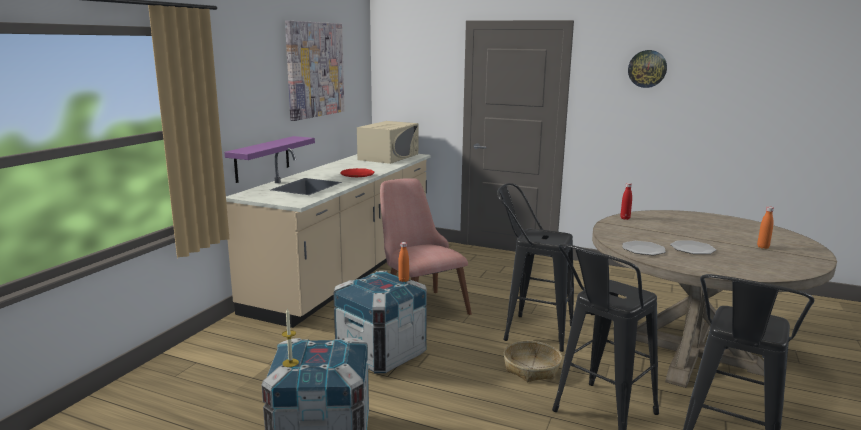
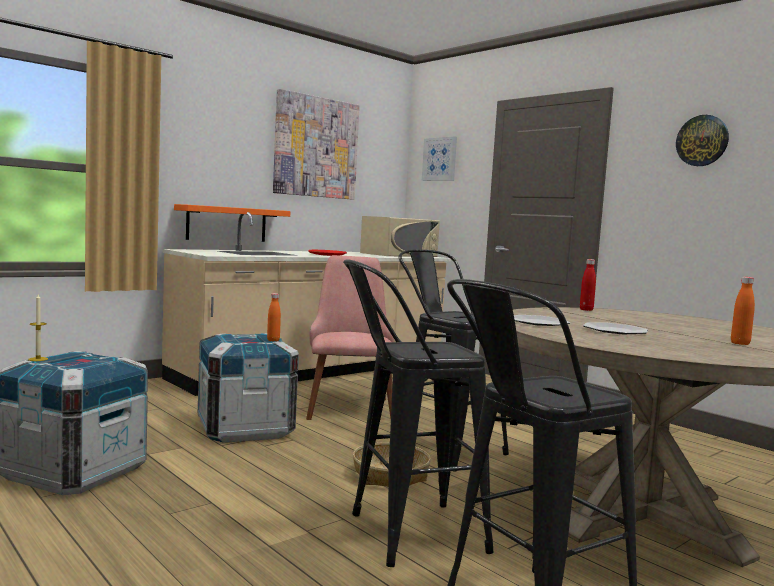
camera: 25 degrees right, 10 degrees down
purple shelf [224,136,315,183] -> orange shelf [174,204,290,242]
none -> picture [422,136,457,181]

